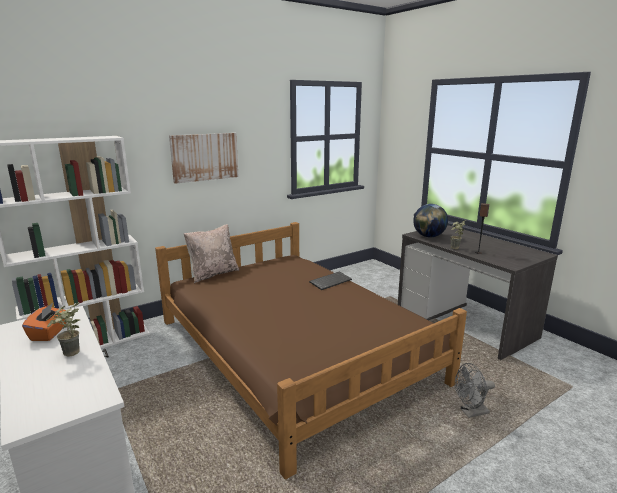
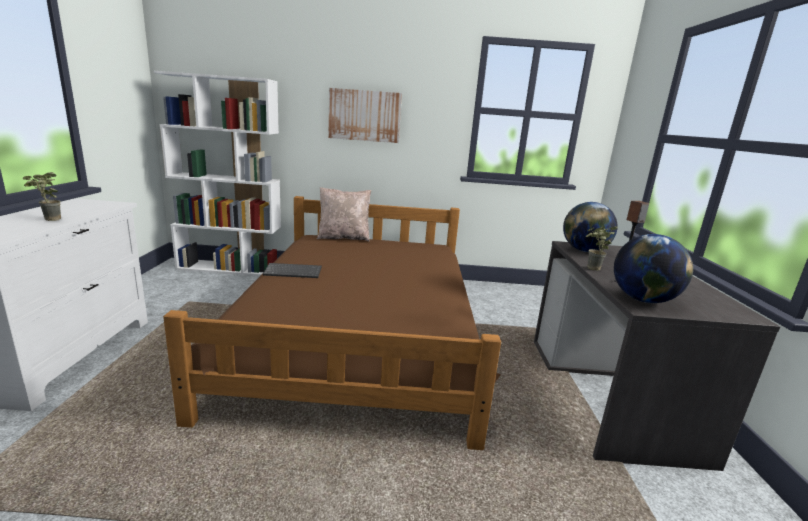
camera: 35 degrees right, 0 degrees up
orange tissue box [22,303,66,341] -> none
keyboard [309,271,352,290] -> keyboard moved to [263,263,322,278]
grey fan [455,363,495,418] -> none
none -> globe [614,234,693,303]

